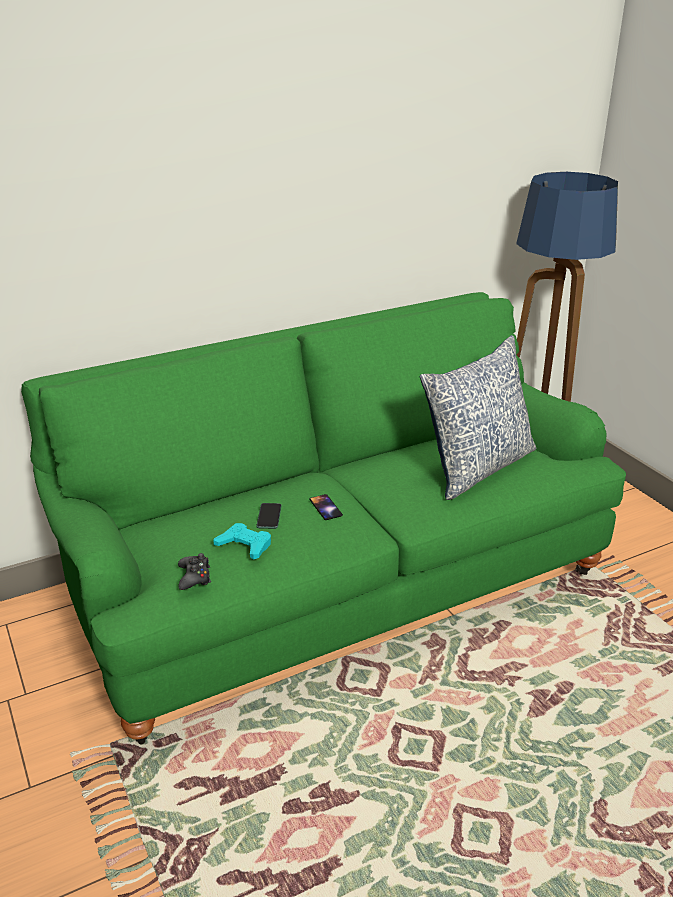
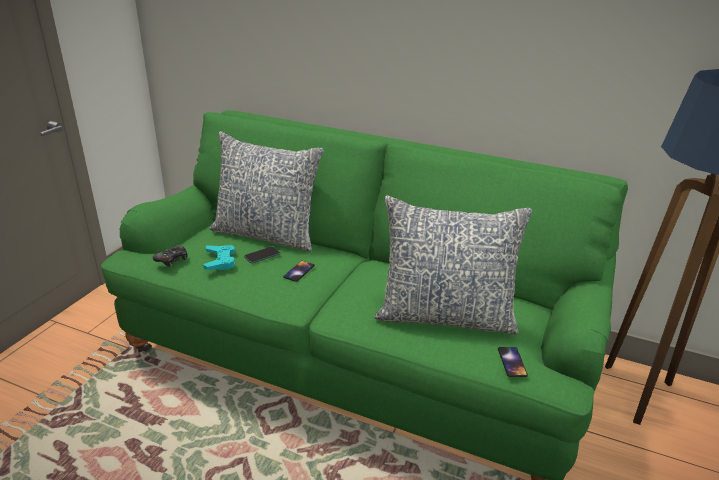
camera: 50 degrees right, 0 degrees up
none -> pillow [209,131,324,252]
none -> phone [498,347,528,377]

